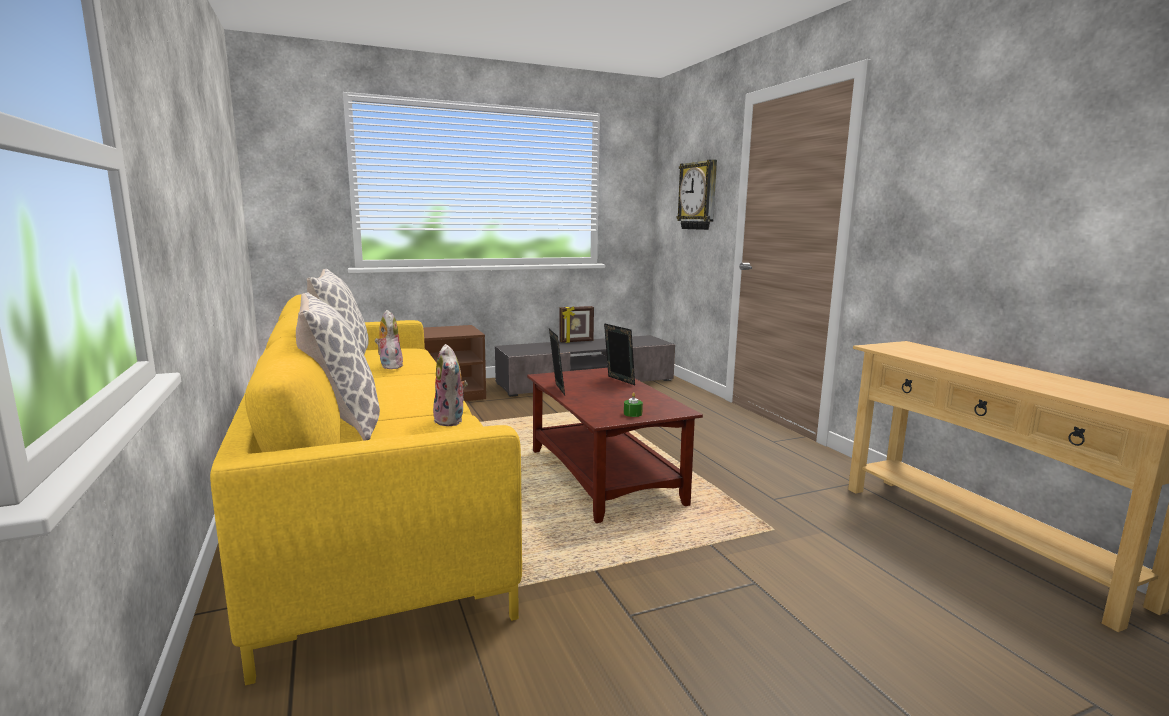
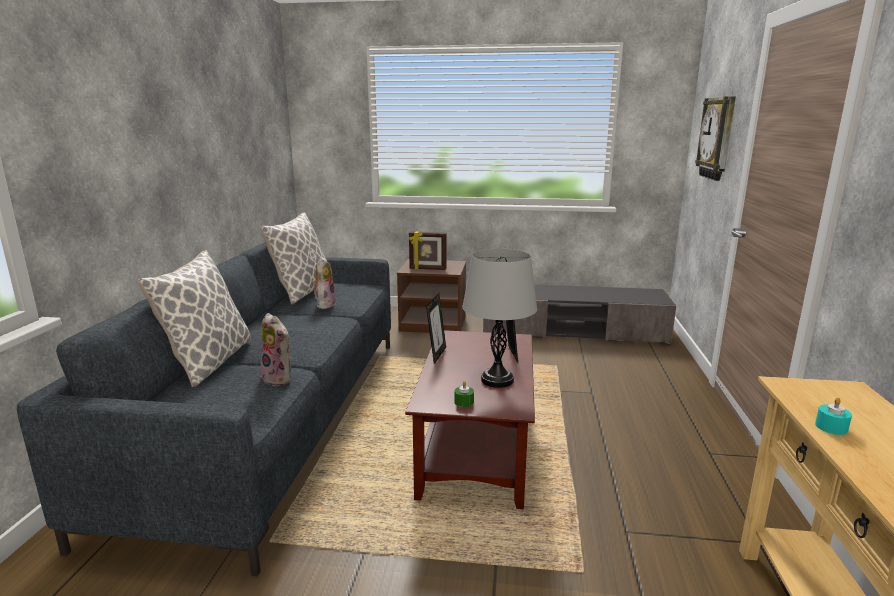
camera: 30 degrees right, 5 degrees up
yellow sofa [210,294,522,685] -> grey sofa [17,242,391,576]
plush toy [433,344,468,426] -> plush toy turned 60 degrees counterclockwise [261,313,291,386]
picture frame [559,306,594,343] -> picture frame moved to [409,231,446,270]
none -> grey table lamp [462,249,537,388]
none -> turquoise candle [815,398,852,435]

